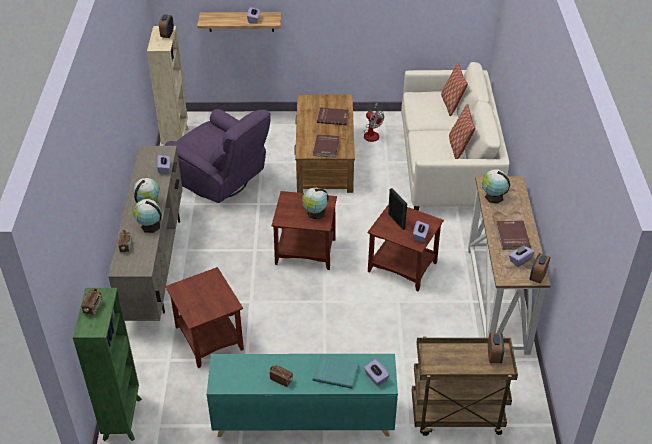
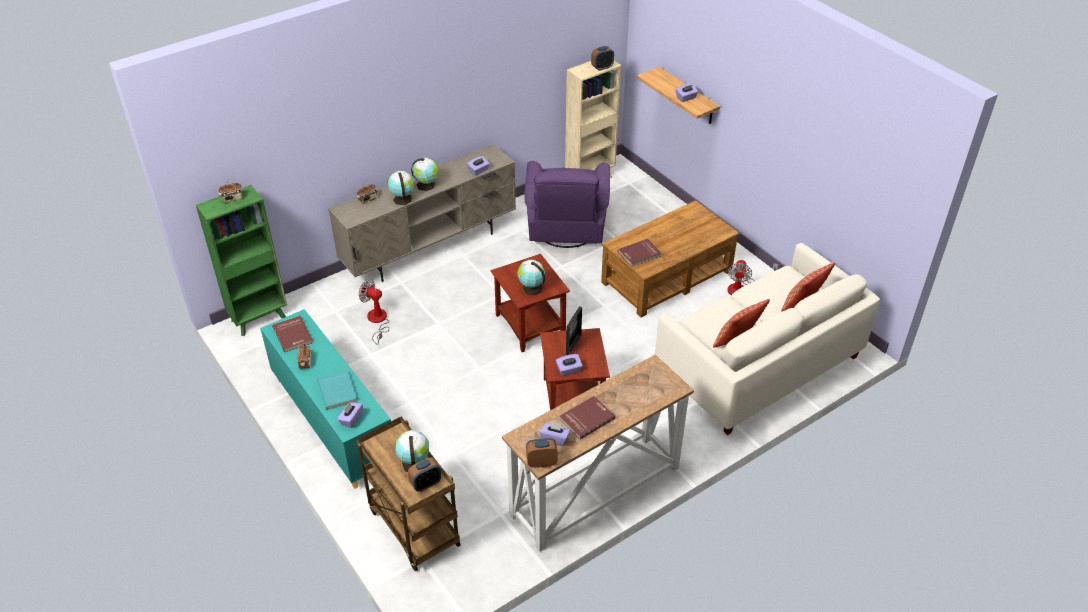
camera: 55 degrees right, 0 degrees up
brown side table [165,267,244,368] -> fan [359,279,390,345]
red book [317,107,349,125] -> red book moved to [272,316,313,352]
globe [482,169,510,204] -> globe moved to [396,430,429,472]

